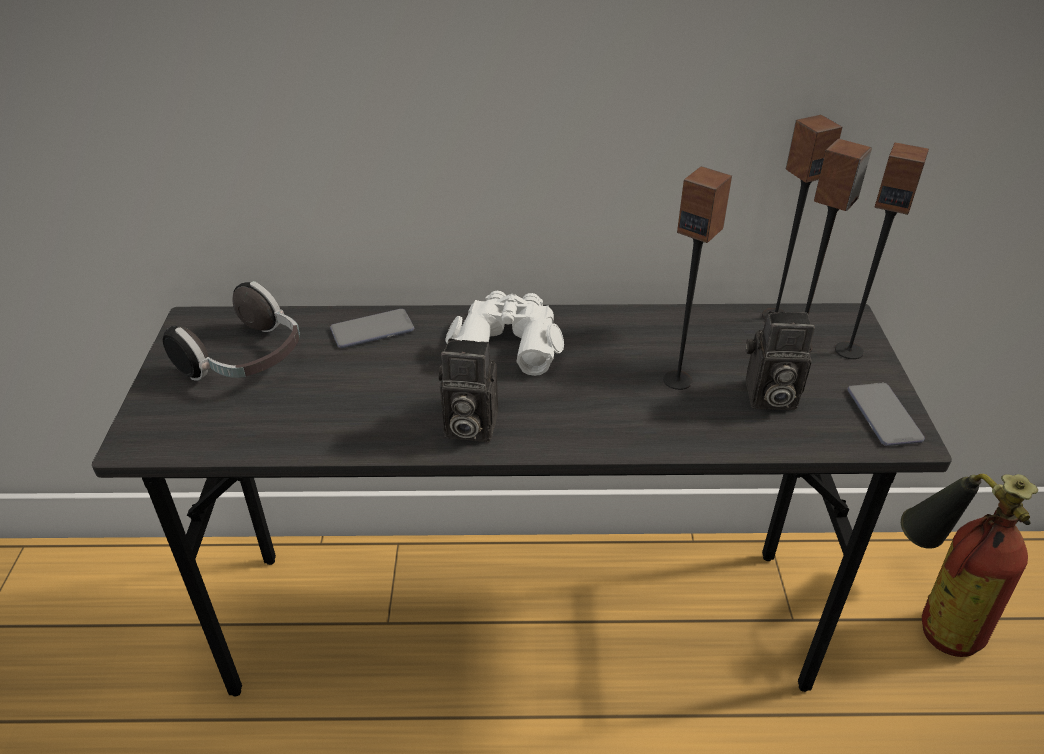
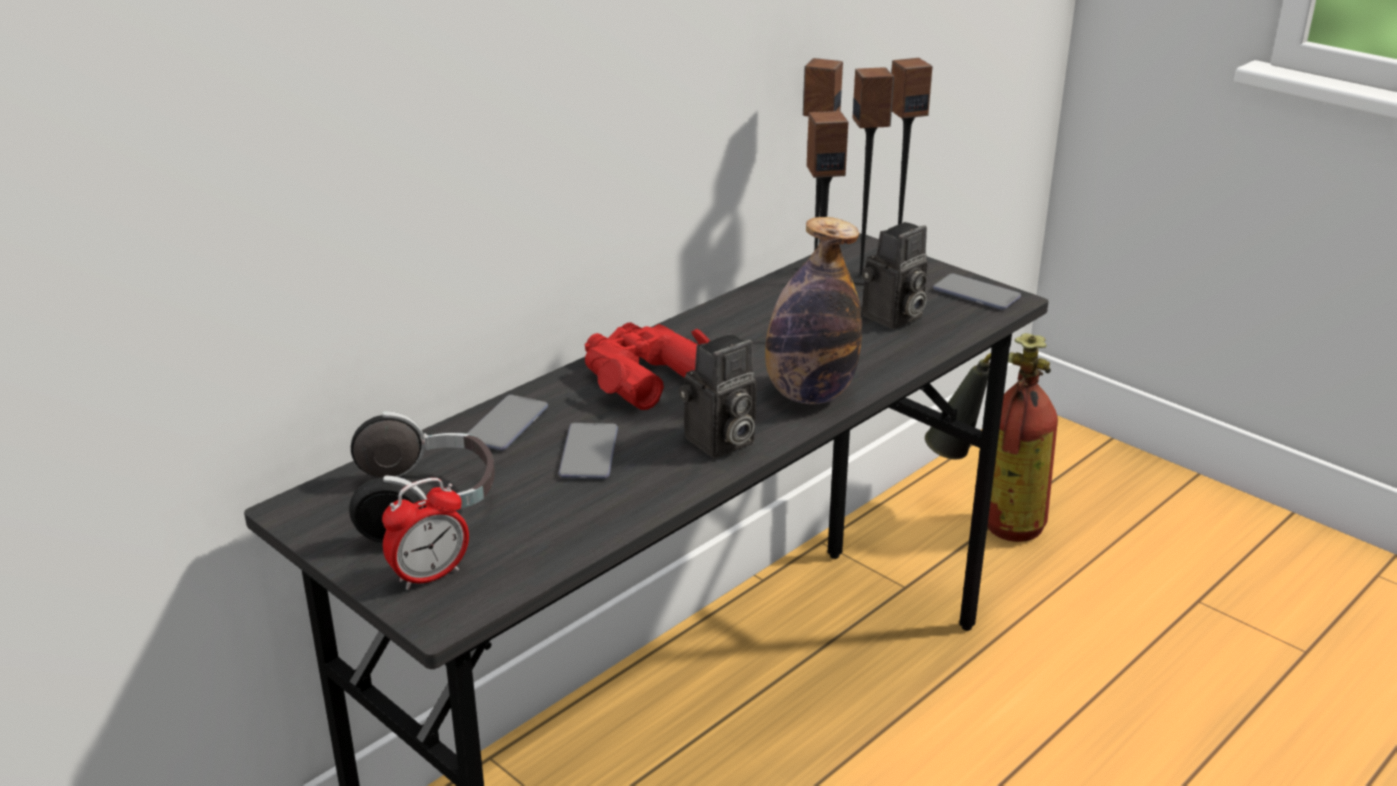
camera: 45 degrees left, 10 degrees down
white binoculars [445,291,564,376] -> red binoculars [585,323,710,410]
none -> alarm clock [382,478,469,590]
none -> phone [559,423,618,479]
none -> bottle [765,217,862,404]

